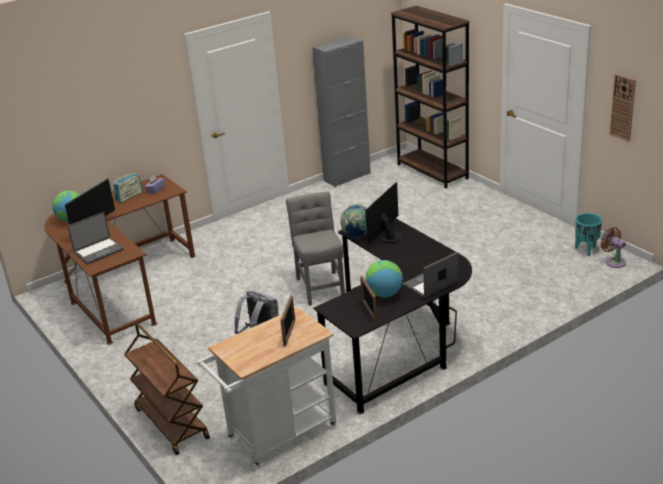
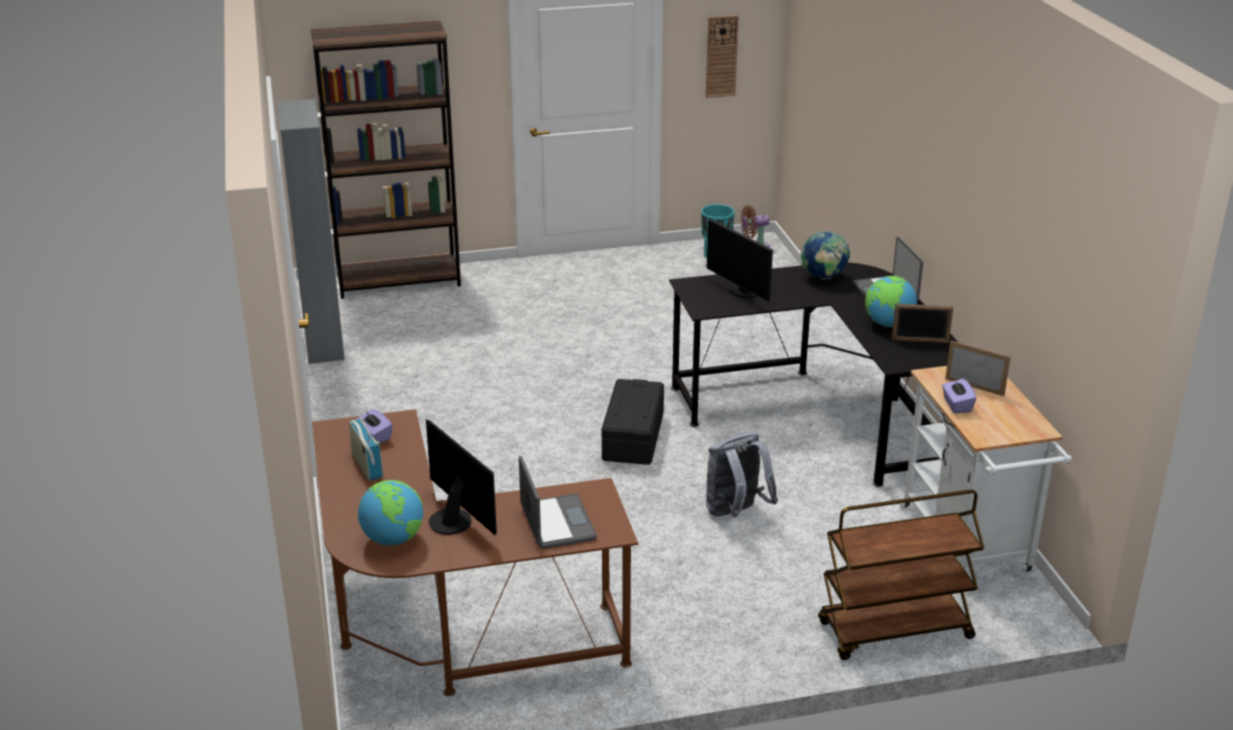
camera: 70 degrees left, 0 degrees up
grey chair [286,191,345,306] -> black storage box [601,379,664,465]
globe [340,204,367,238] -> globe moved to [801,231,850,279]
none -> purple tissue box [942,379,976,413]

